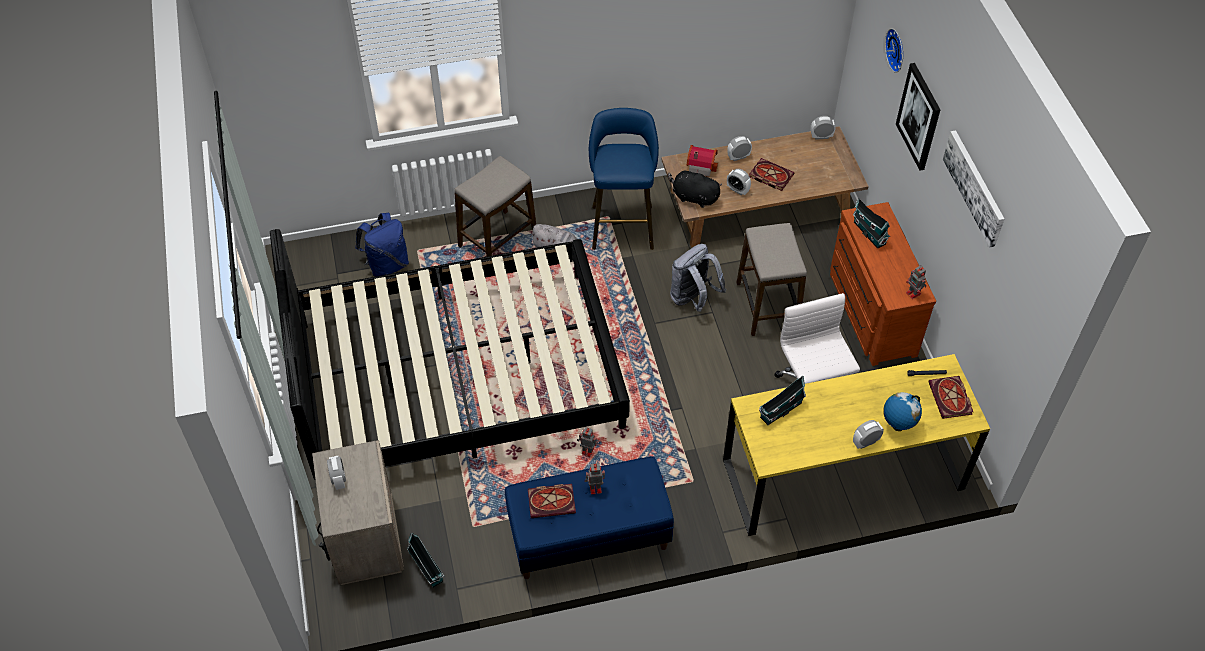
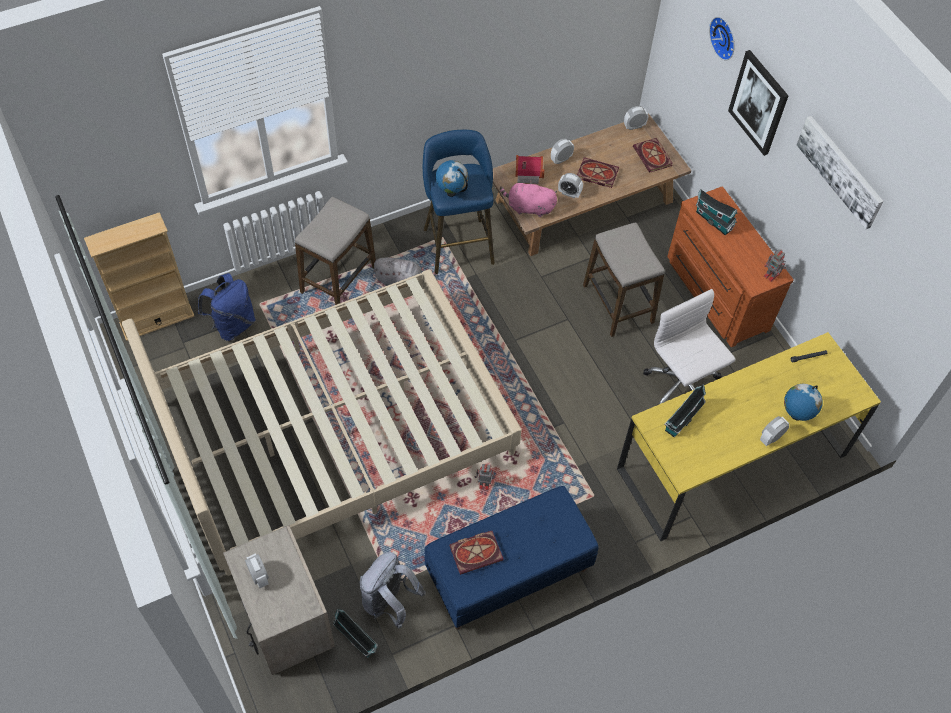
camera: 15 degrees left, 5 degrees up
black bed [270,229,630,479] -> beige bed [122,269,522,576]
toy robot [585,463,605,495] -> none
black plush toy [668,169,722,208] -> pink plush toy [500,180,557,217]
grey backpack [670,244,726,312] -> grey backpack moved to [360,552,426,629]
book [928,376,973,419] -> book moved to [633,138,673,173]
none -> beige bookcase [84,212,194,341]
none -> globe [435,160,468,197]

